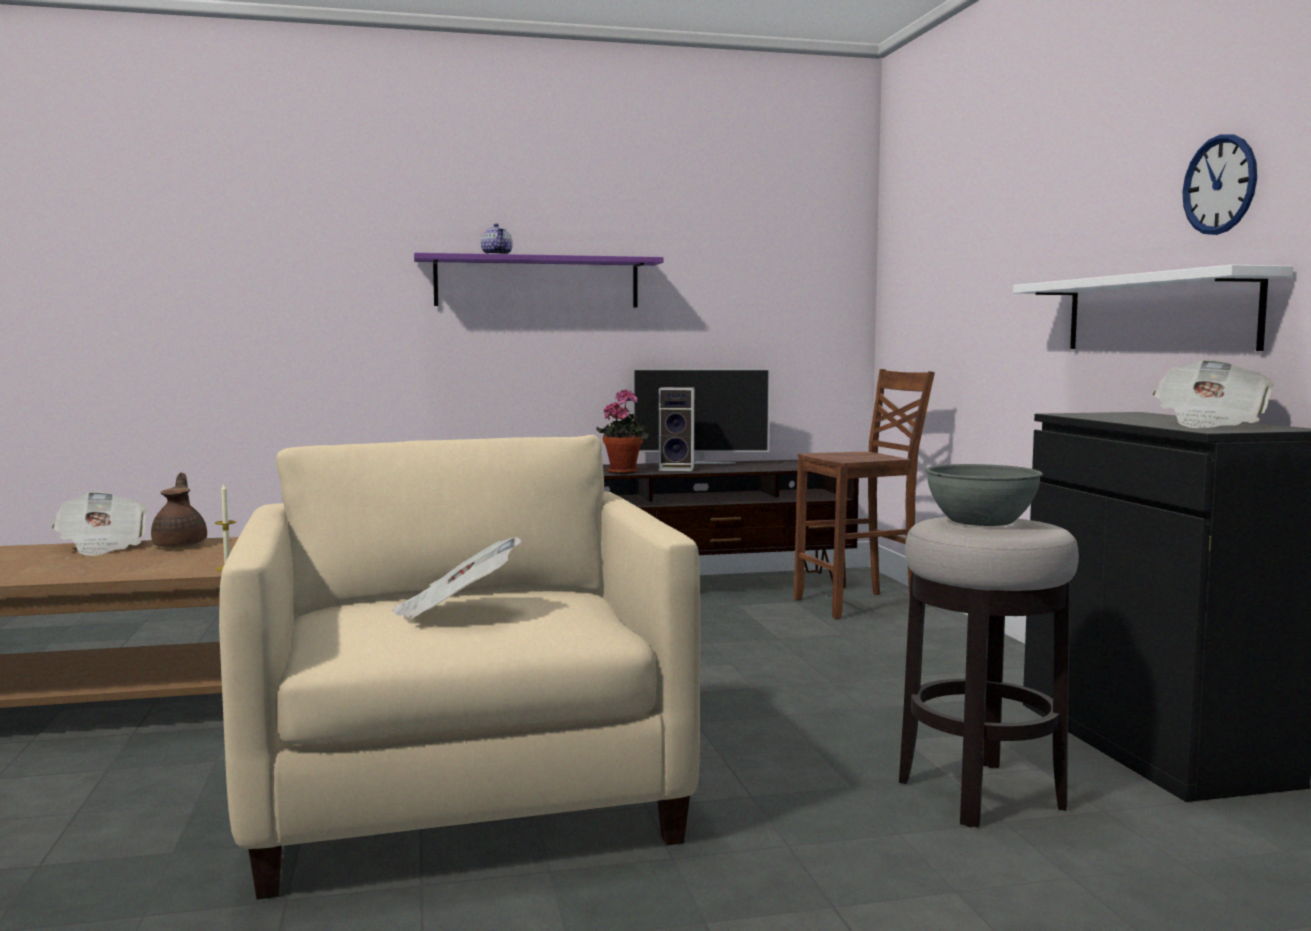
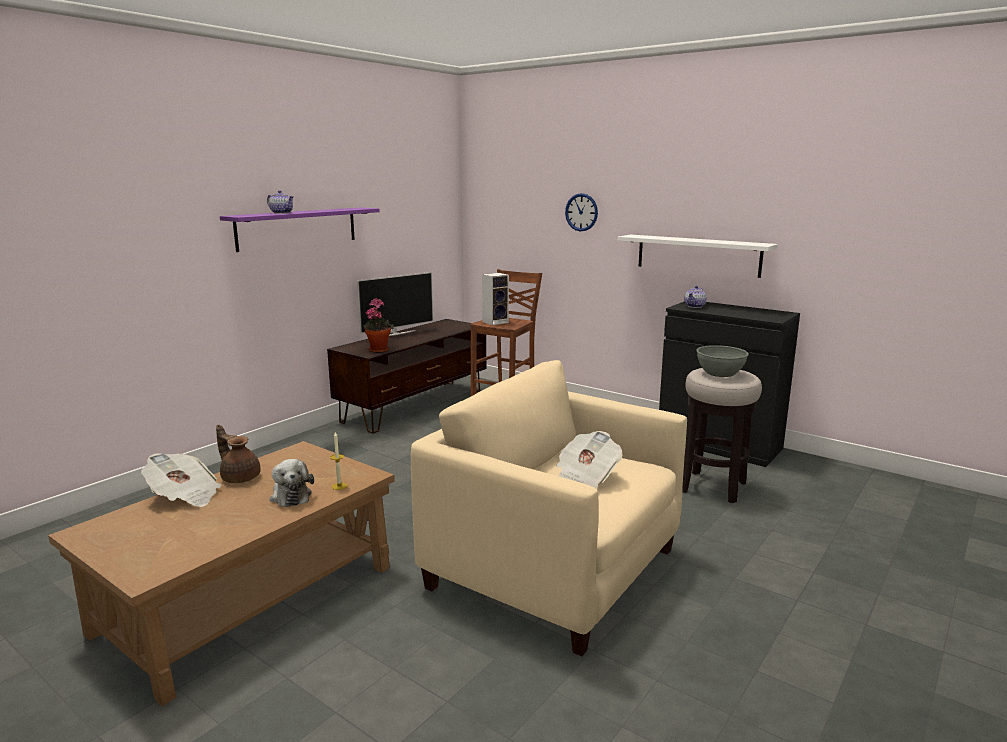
camera: 40 degrees left, 10 degrees up
speaker [659,387,694,471] -> speaker moved to [482,273,509,325]
newspaper [1153,360,1274,429] -> none
wall clock [1183,134,1257,235] -> wall clock moved to [565,193,598,231]
none -> plush toy [270,459,314,507]
none -> teapot [684,286,707,308]

